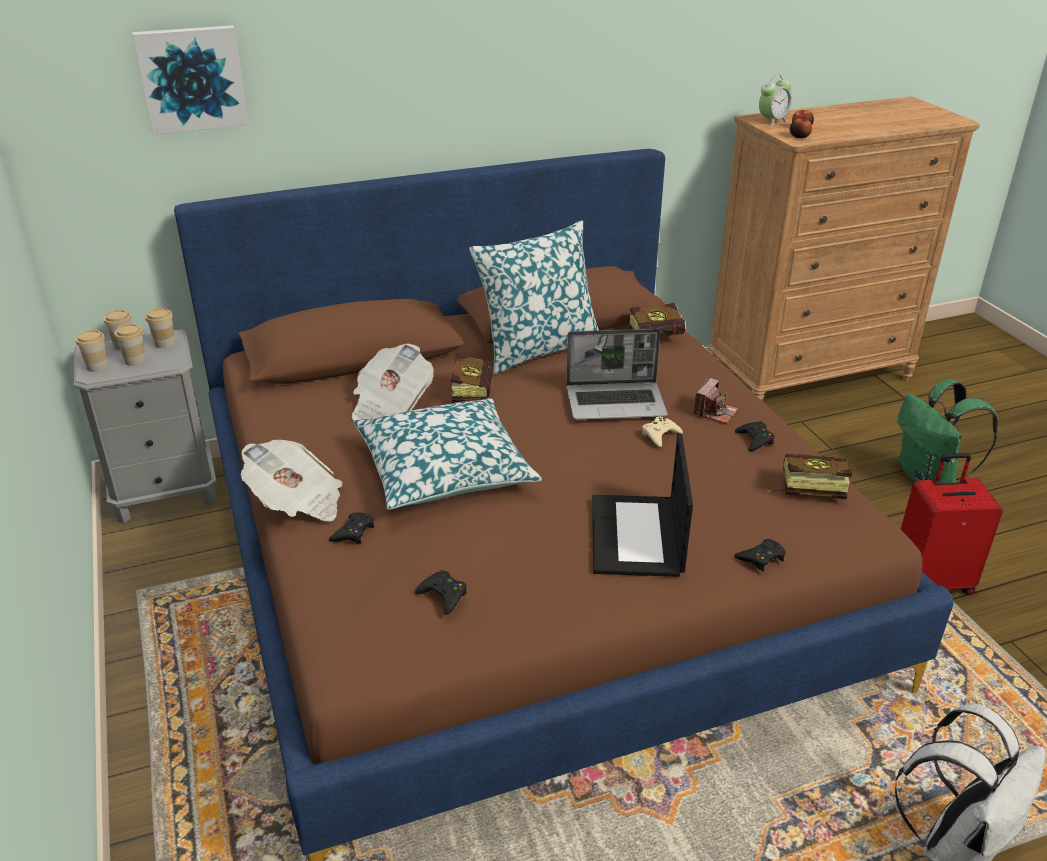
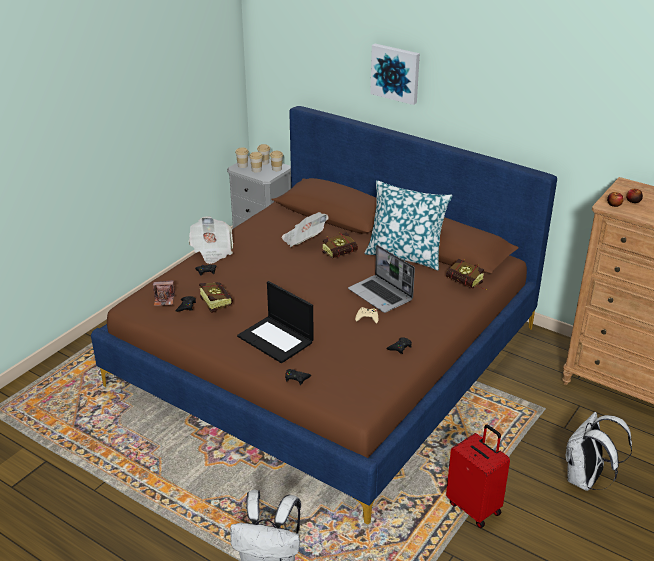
camera: 55 degrees right, 0 degrees up
picture [132,25,249,134] -> picture moved to [370,44,420,105]
pillow [354,398,542,510] -> none
laptop [592,433,693,577] -> laptop turned 105 degrees counterclockwise [237,281,314,363]
camera [693,377,738,423] -> camera moved to [153,280,175,306]
alarm clock [759,75,791,127] -> none
book [767,454,852,499] -> book moved to [199,282,233,313]
green backpack [898,379,998,484] -> white backpack [566,412,632,491]

